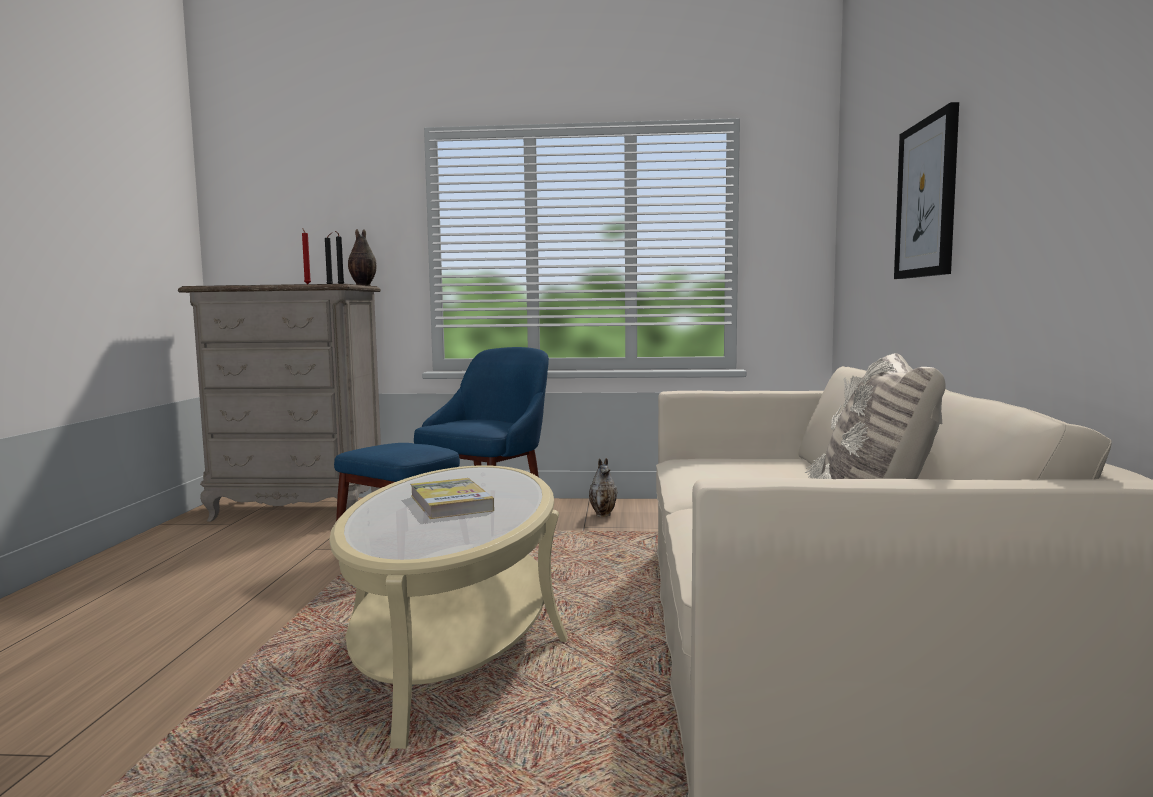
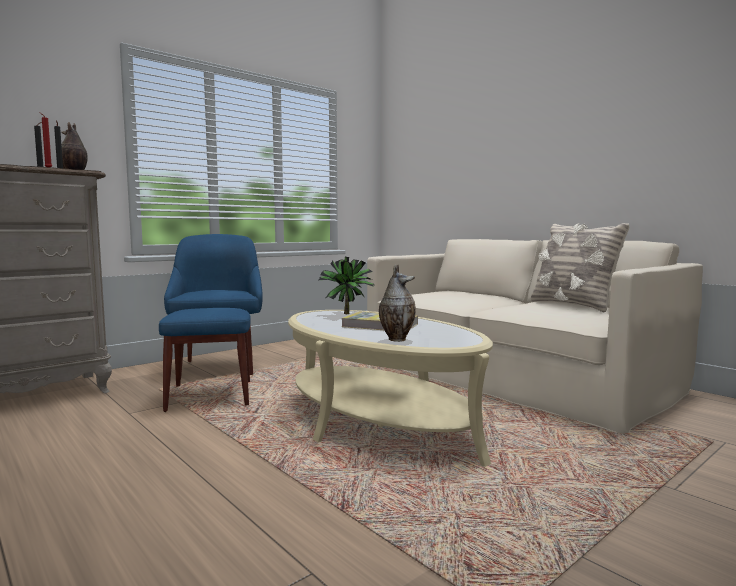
camera: 45 degrees left, 0 degrees up
vase [589,458,618,517] -> vase moved to [379,264,416,342]
picture [894,102,959,279] -> none
none -> potted plant [319,257,374,314]

